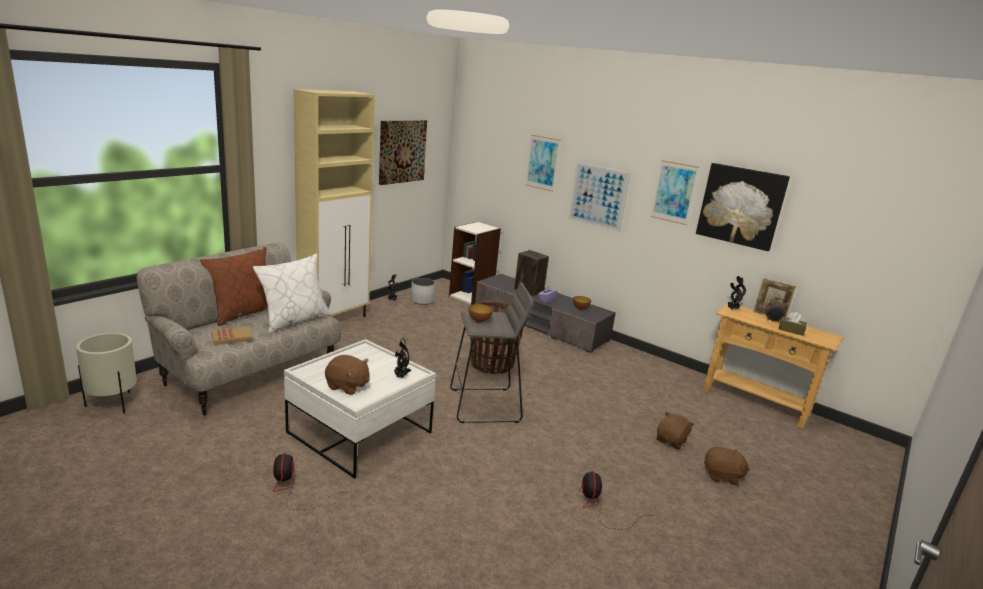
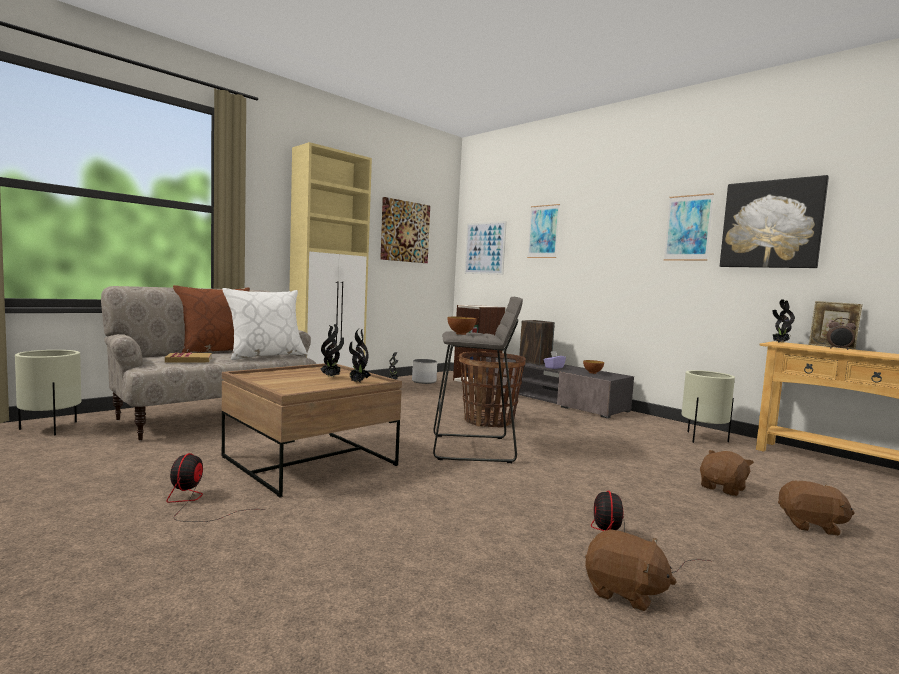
camera: 10 degrees right, 15 degrees down
white coffee table [284,339,436,478] -> brown coffee table [222,363,402,498]
brown plush toy [325,355,370,395] -> brown plush toy moved to [585,529,676,611]
picture [569,162,630,232] -> picture moved to [465,221,507,275]
brown tissue box [779,312,807,336] -> none
none -> potted plant [321,324,344,377]
none -> beige planter [682,370,735,443]

